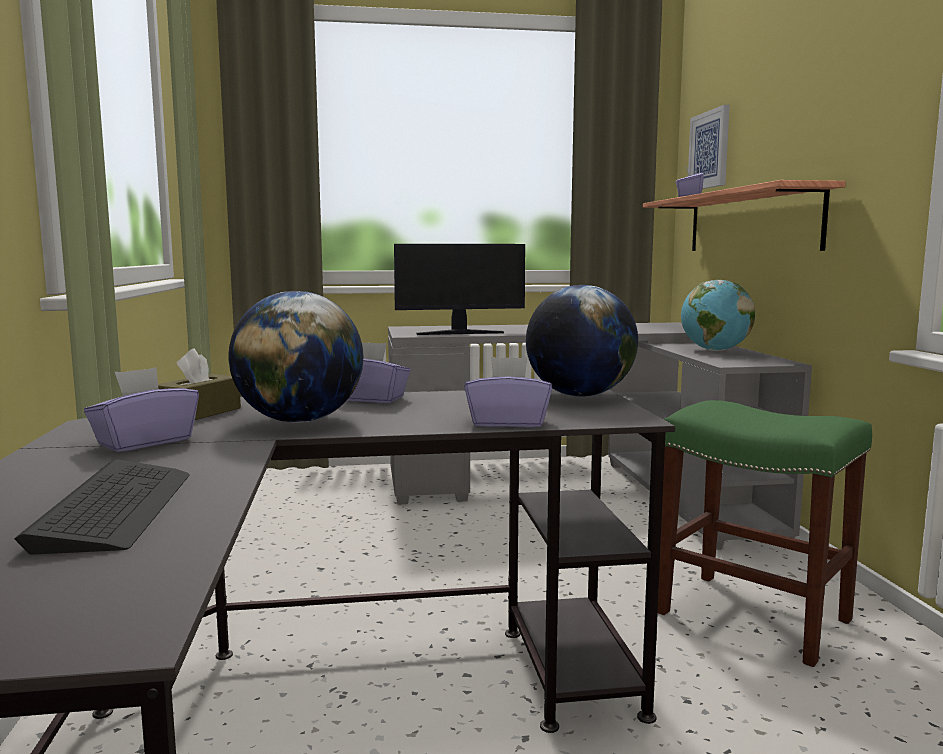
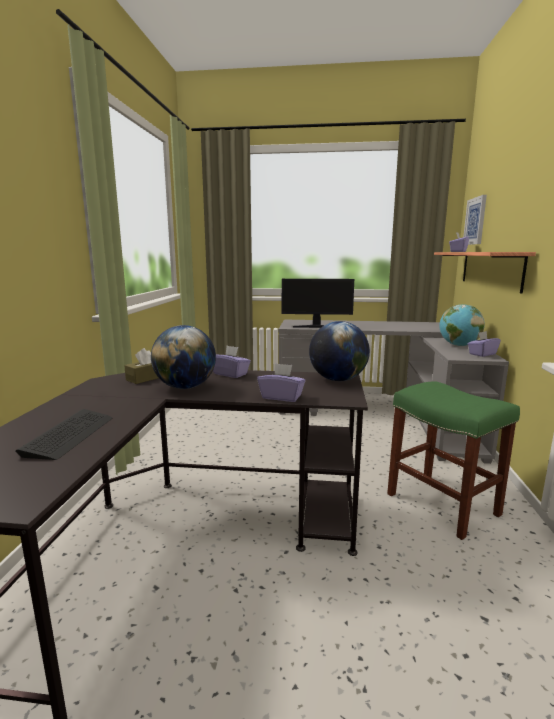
camera: 15 degrees right, 5 degrees up
purple tissue box [84,367,199,452] -> purple tissue box moved to [468,331,501,357]

